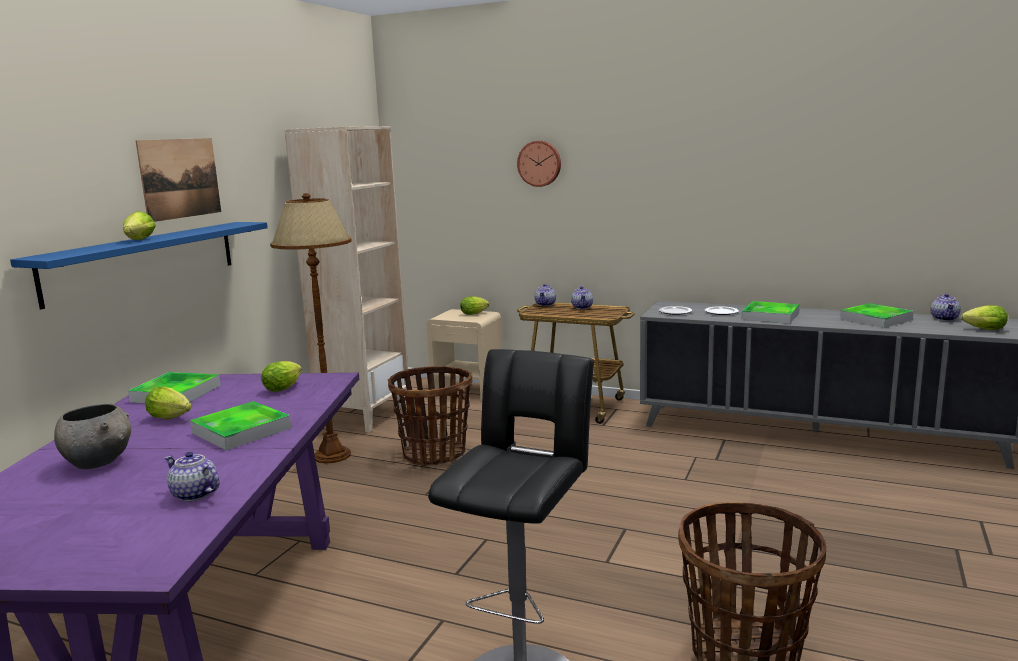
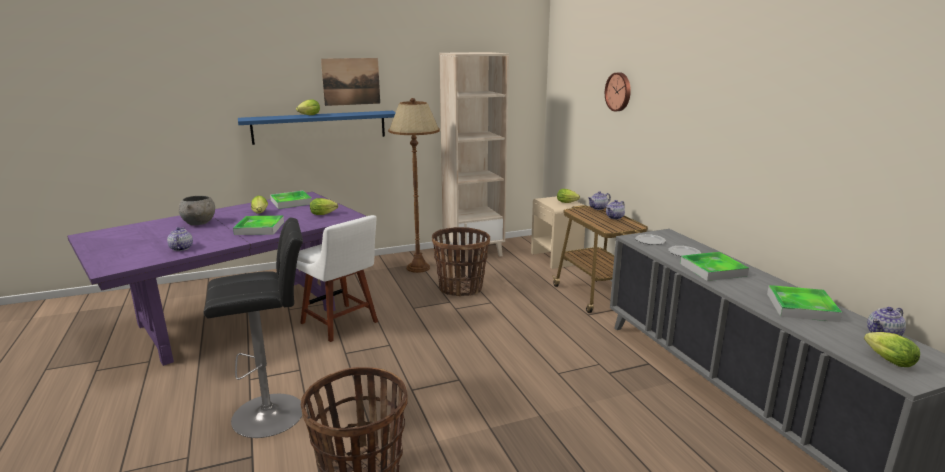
camera: 45 degrees right, 5 degrees up
none -> white chair [296,215,378,342]

